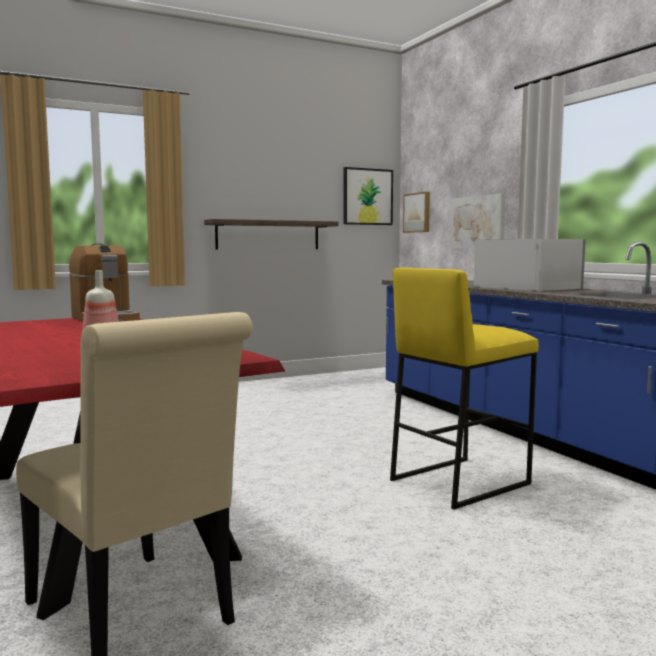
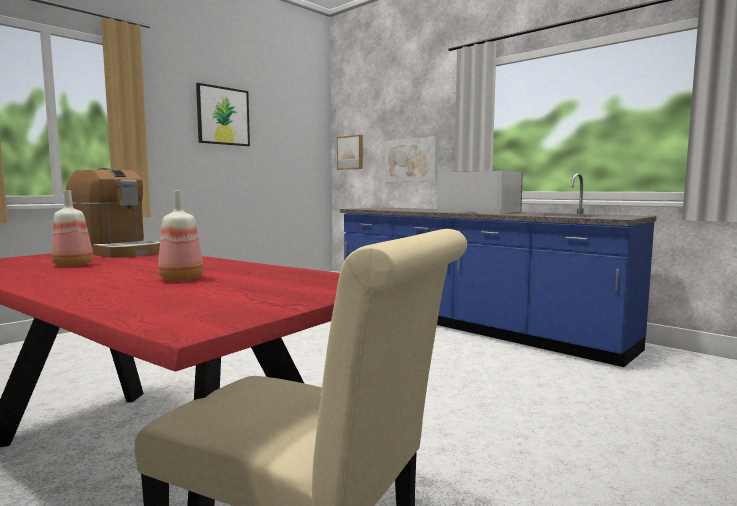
camera: 20 degrees left, 0 degrees up
shelf [204,219,338,249] -> none
picture [343,167,393,225] -> picture moved to [196,83,250,146]
yellow stool [390,268,539,509] -> none
none -> bottle [51,191,93,267]

